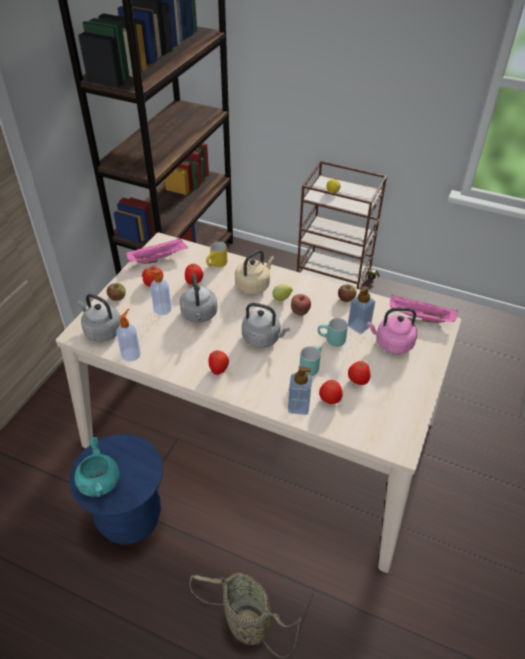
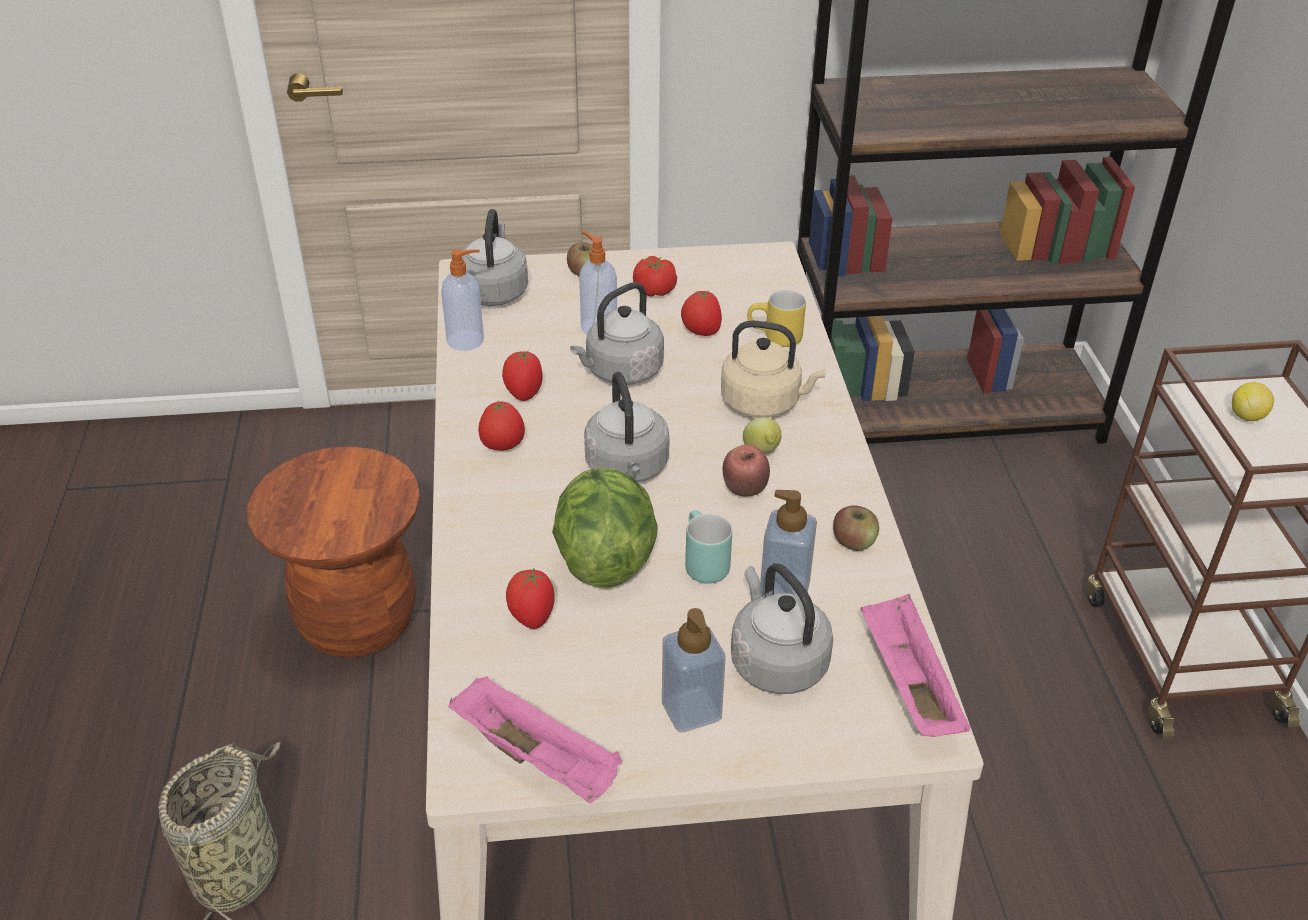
camera: 60 degrees right, 5 degrees down
blue stool [69,434,163,544] -> brown stool [247,446,420,658]
turquoise cooking pot [74,437,120,497] -> none
pink tray [126,237,188,264] -> pink tray moved to [448,676,622,803]
soap dispenser [288,366,312,415] -> soap dispenser moved to [662,608,726,732]
turquoise mug [299,345,322,376] -> lettuce [552,467,658,587]
tomato [348,361,370,385] -> tomato moved to [502,350,542,401]
pink kettle [367,307,417,354] -> grey kettle [731,563,833,694]

